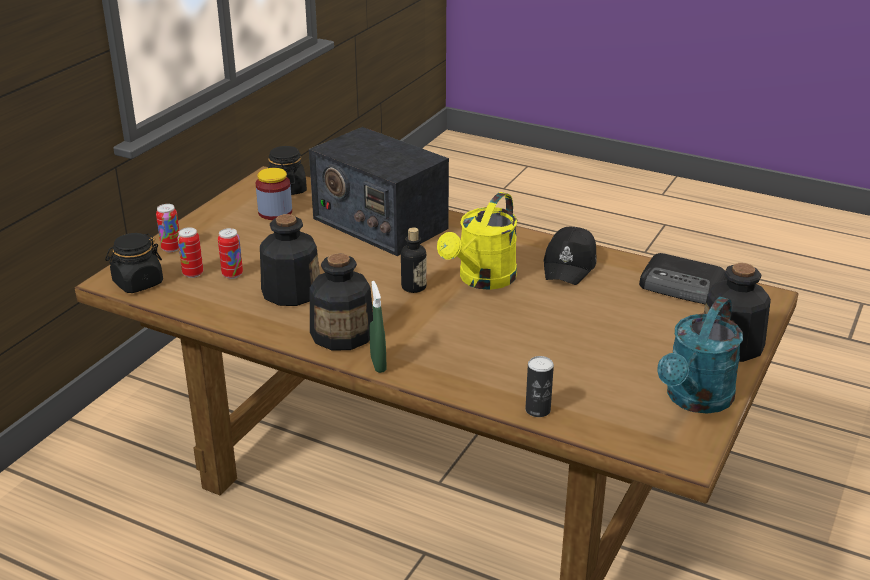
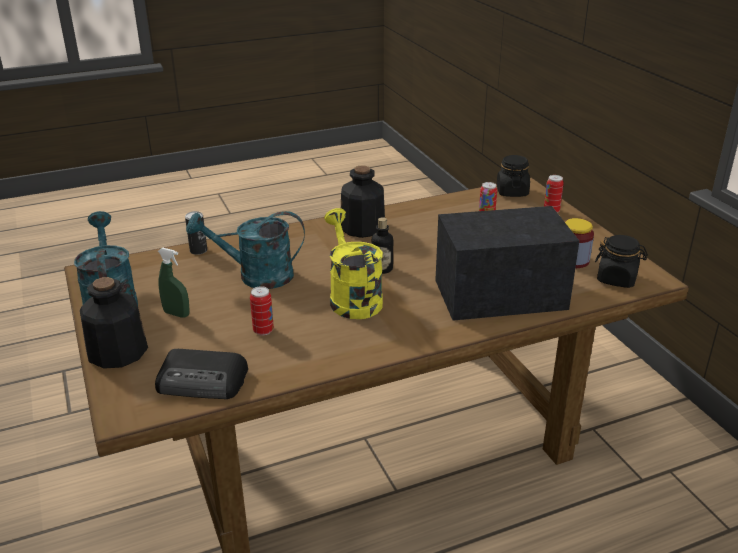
camera: 130 degrees right, 0 degrees up
can [178,227,203,278] -> can moved to [250,286,274,336]
bottle [260,214,320,306] -> none
green spray bottle [369,281,386,373] -> green spray bottle moved to [158,248,190,318]
black cap [544,227,597,285] -> none
radio [639,253,727,304] -> radio turned 150 degrees counterclockwise [155,349,248,399]
none -> turquoise watering can [186,211,305,289]

